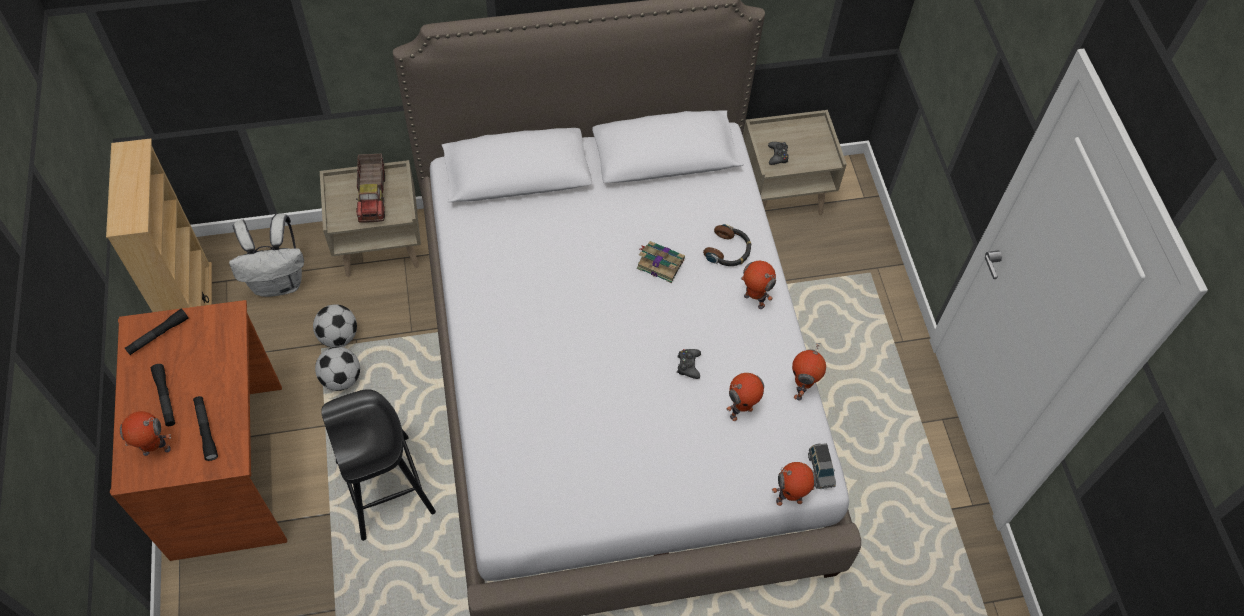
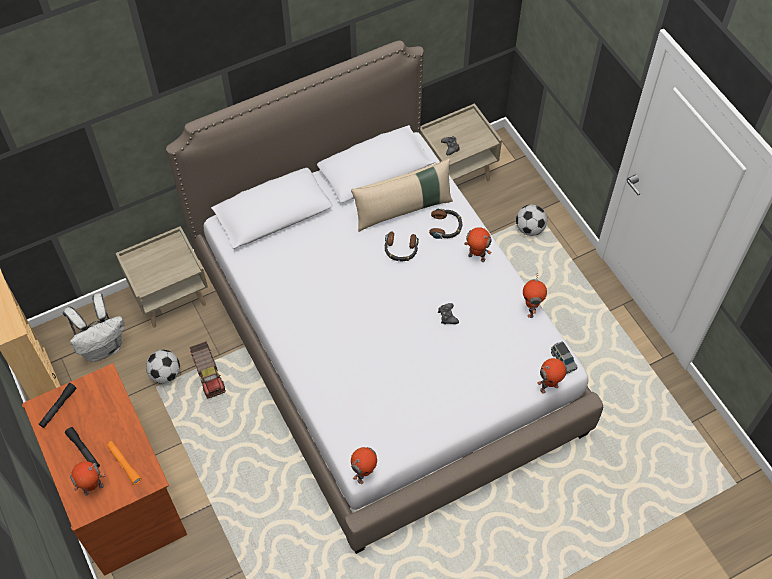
camera: 15 degrees left, 0 degrees up
black flashlight [193,396,218,461] -> orange flashlight [106,441,142,485]
football [315,347,360,391] -> football moved to [516,205,547,236]
black stool [321,389,436,541] -> none
toy truck [356,154,385,223] -> toy truck moved to [189,341,226,398]
book [637,241,685,283] -> headphones [385,232,419,261]
toy robot [726,373,764,421] -> toy robot moved to [351,447,377,484]
none -> beige pillow [351,158,453,232]

